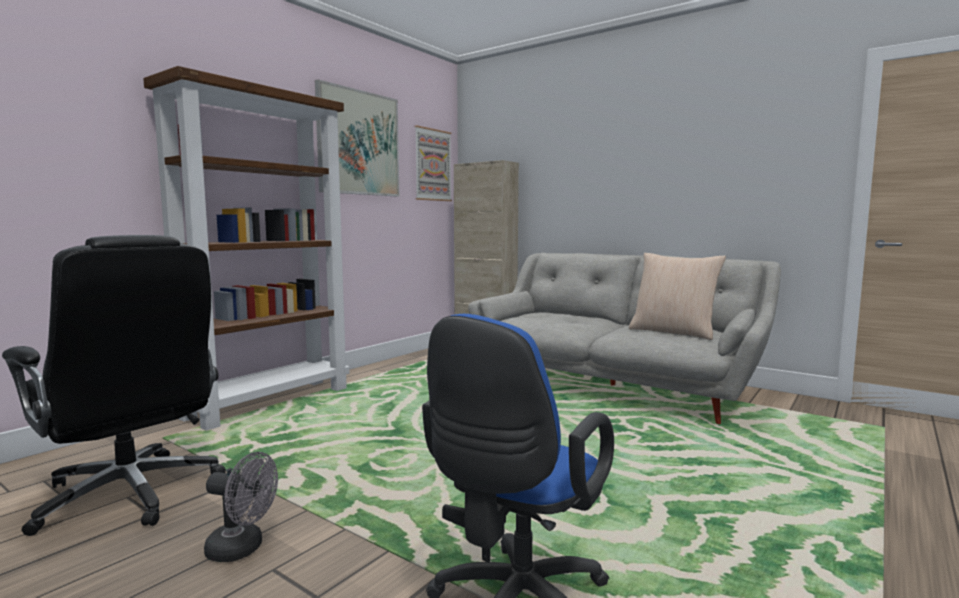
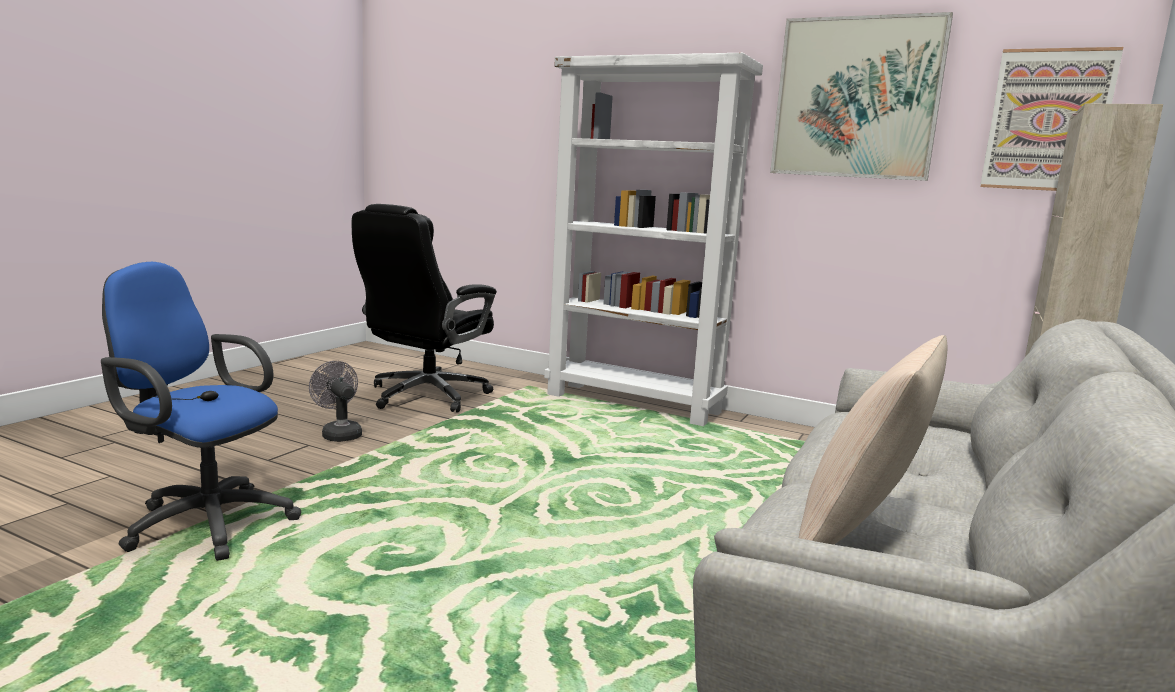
camera: 80 degrees right, 5 degrees up
brown bookcase [143,66,349,431] -> white bookcase [544,53,763,426]
grey fan [204,452,278,562] -> grey fan turned 135 degrees clockwise [309,361,362,442]

